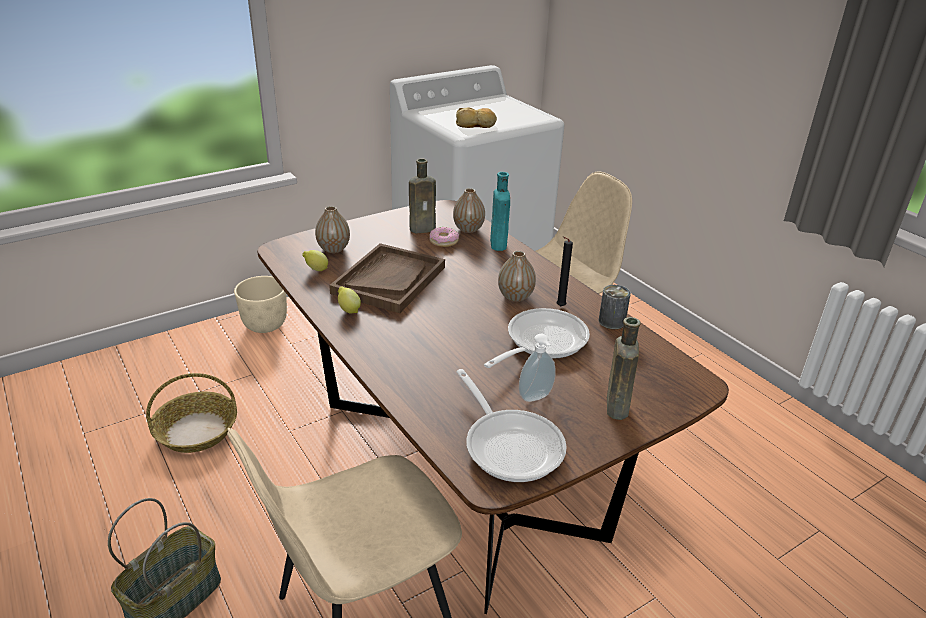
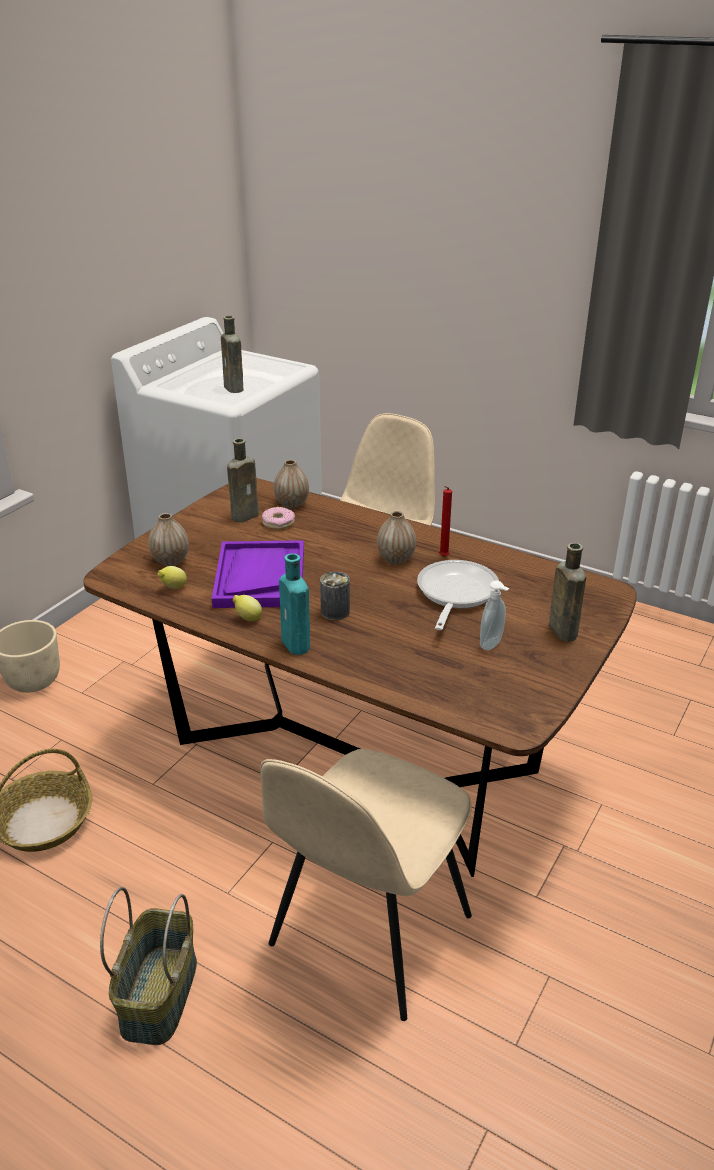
camera: 25 degrees left, 0 degrees up
brown tray [329,243,445,313] -> purple tray [212,540,304,608]
bread [456,107,497,128] -> brown bottle [221,316,244,393]
frying pan [456,369,567,482] -> none
turquoise bottle [490,172,510,251] -> turquoise bottle moved to [279,554,310,655]
black candle [556,236,573,306] -> red candle [439,486,452,557]
can [599,285,631,329] -> can moved to [320,572,350,620]

